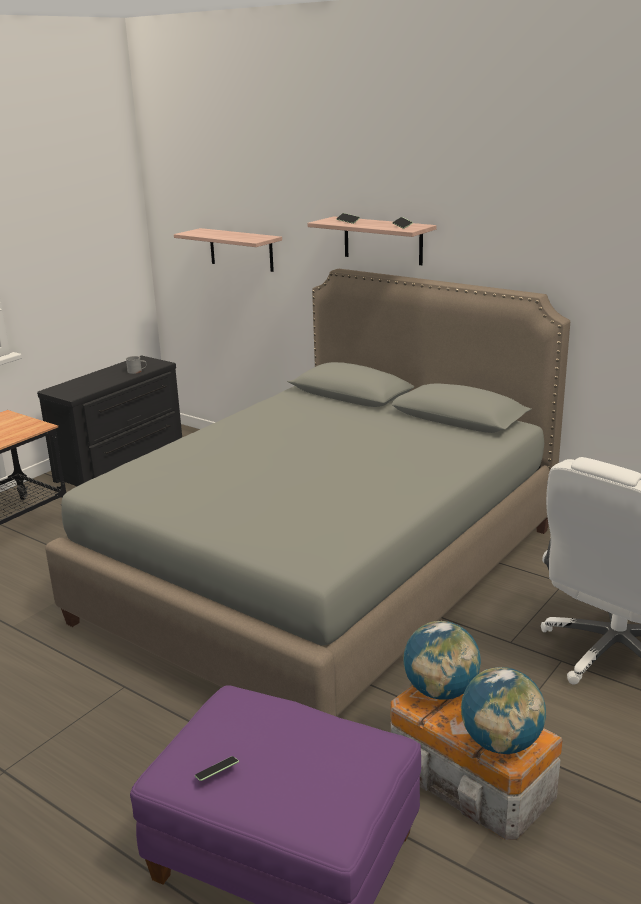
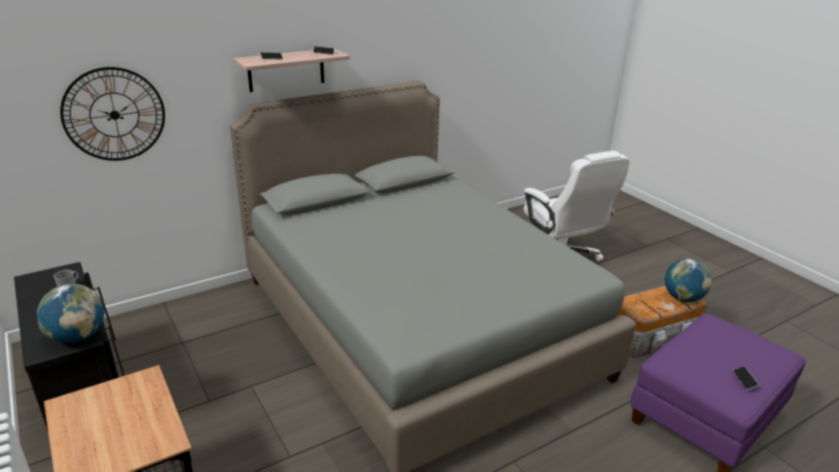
camera: 70 degrees left, 5 degrees up
shelf [174,228,282,272] -> wall clock [60,67,165,161]
globe [403,621,481,700] -> globe moved to [37,284,104,343]

